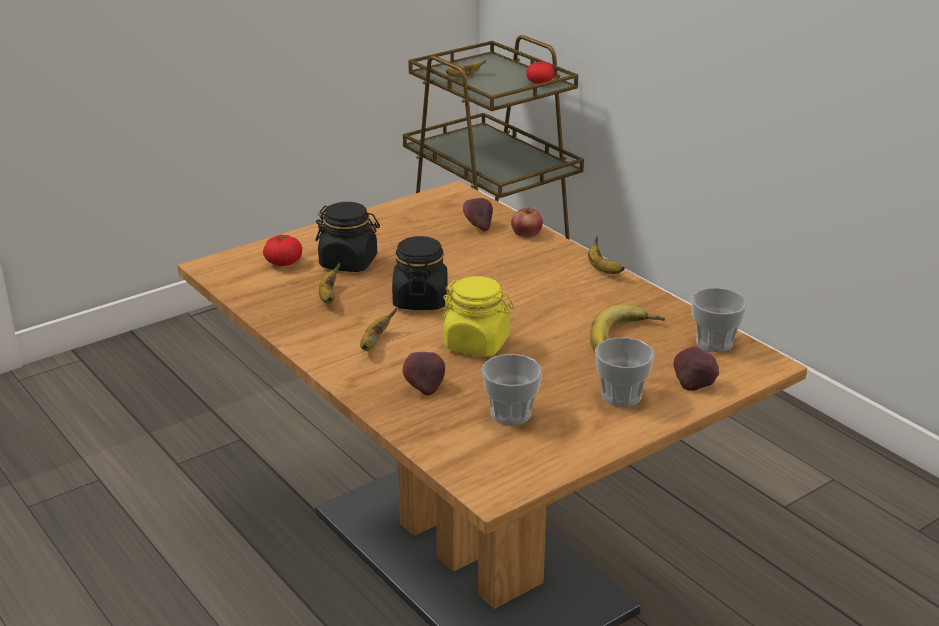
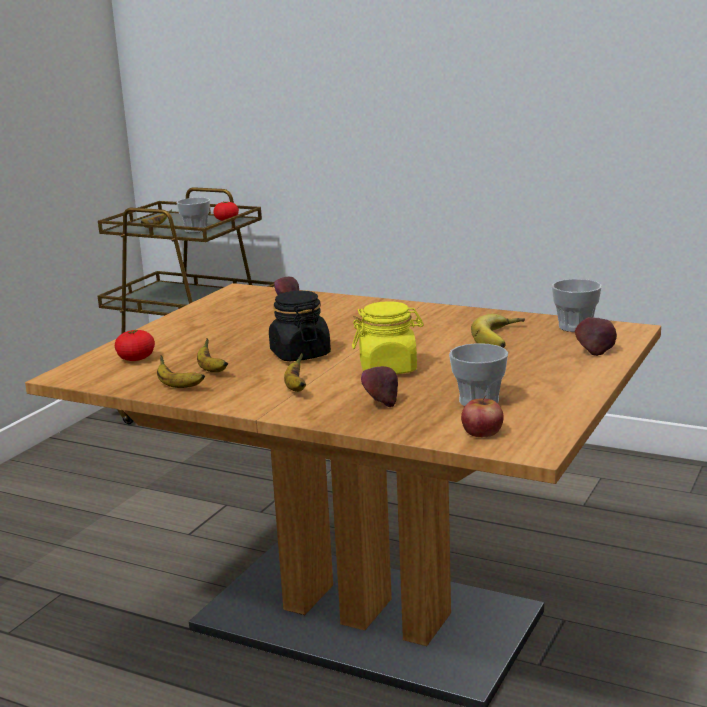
camera: 25 degrees left, 10 degrees down
black jar [315,202,380,272] -> none
apple [511,208,543,237] -> apple moved to [461,396,504,437]
banana [588,236,625,274] -> banana moved to [157,355,205,388]
cup [595,337,655,407] -> cup moved to [177,198,210,233]

